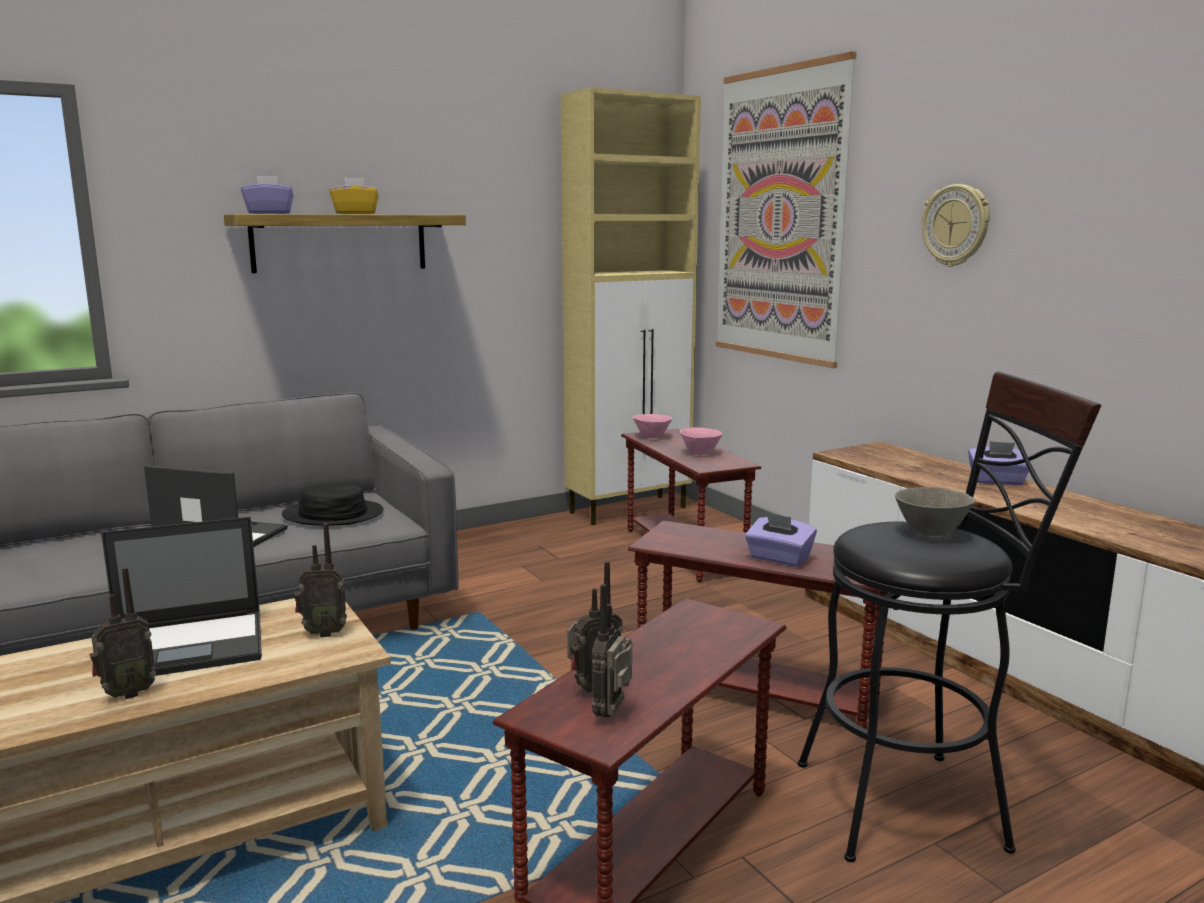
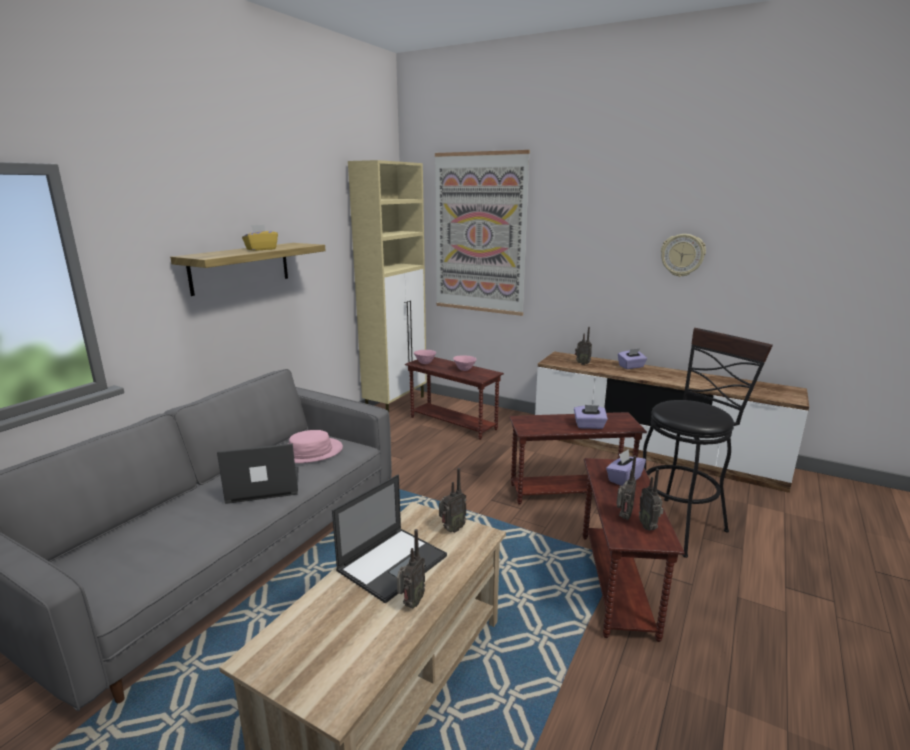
camera: 30 degrees left, 5 degrees up
purple tissue box [241,176,294,214] -> purple tissue box moved to [606,450,646,486]
black hat [282,483,384,525] -> pink hat [288,430,343,463]
grey bowl [895,487,975,536] -> none
wall clock [922,184,990,267] -> wall clock moved to [661,234,706,277]
none -> radio [575,327,592,365]

